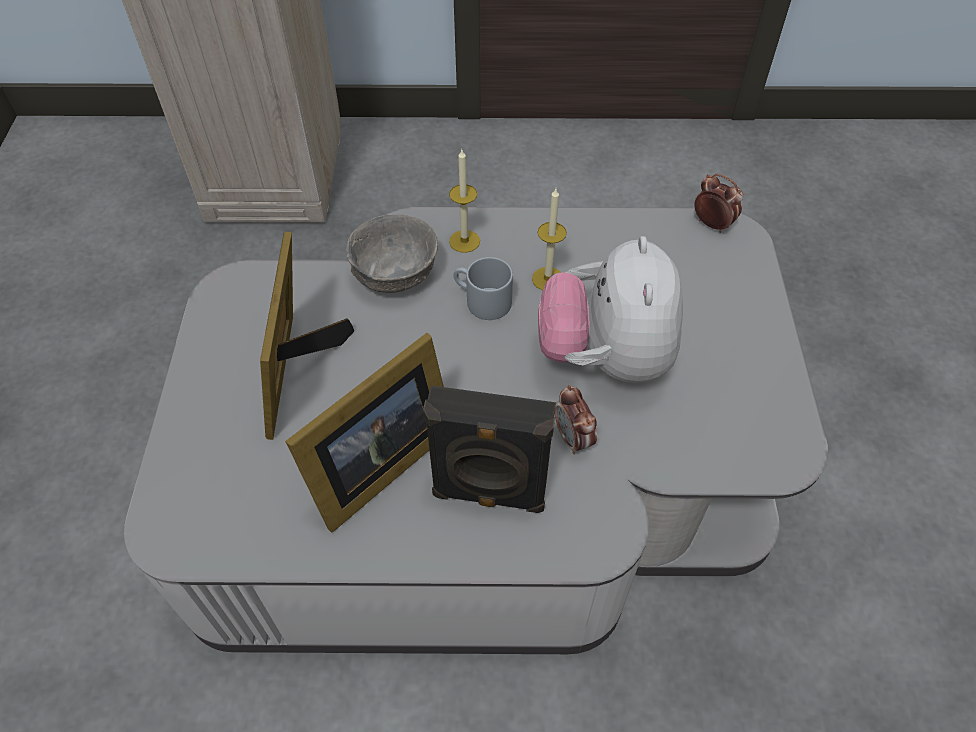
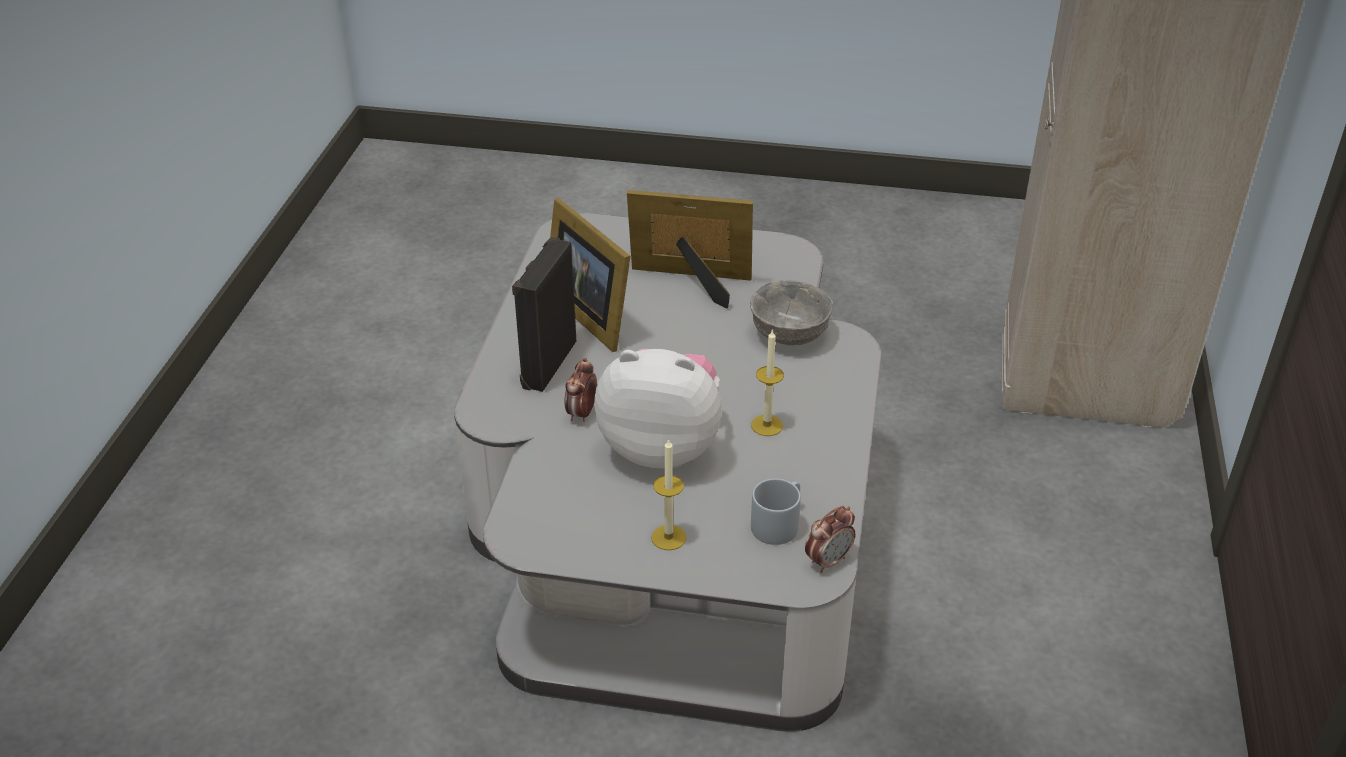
camera: 100 degrees right, 15 degrees down
candle [449,150,480,253] -> candle moved to [651,438,686,550]
grey mug [453,257,513,320] -> grey mug moved to [751,479,801,545]
alarm clock [554,385,597,454] -> alarm clock turned 60 degrees counterclockwise [564,358,597,422]

